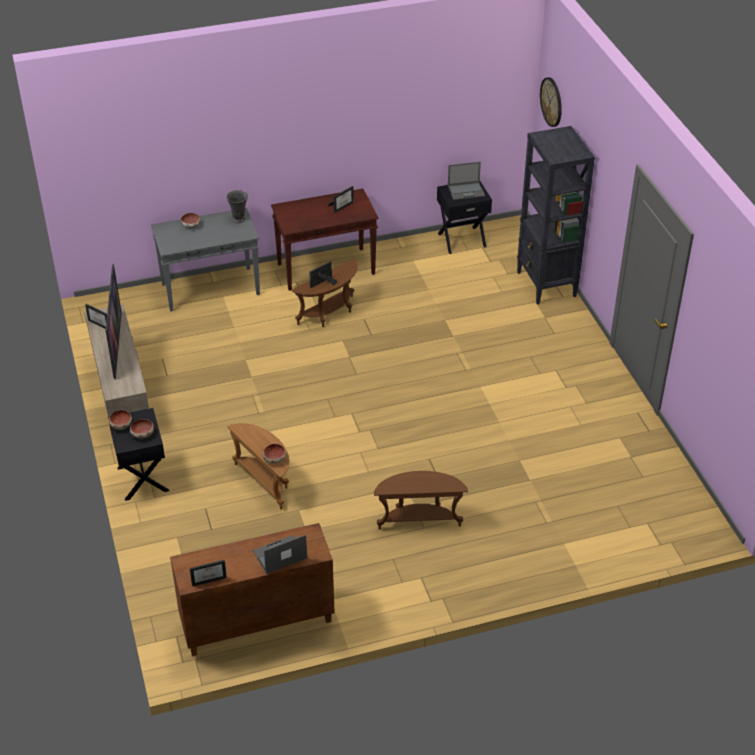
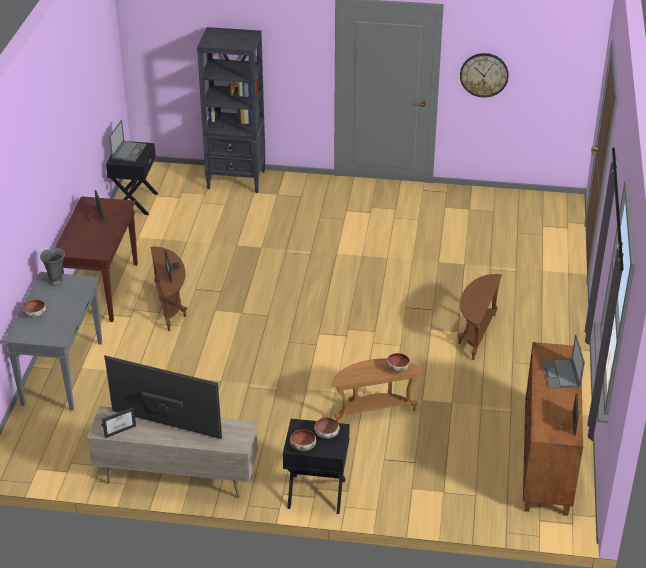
camera: 65 degrees left, 5 degrees down
wall clock [540,77,562,127] -> wall clock moved to [460,53,509,98]

